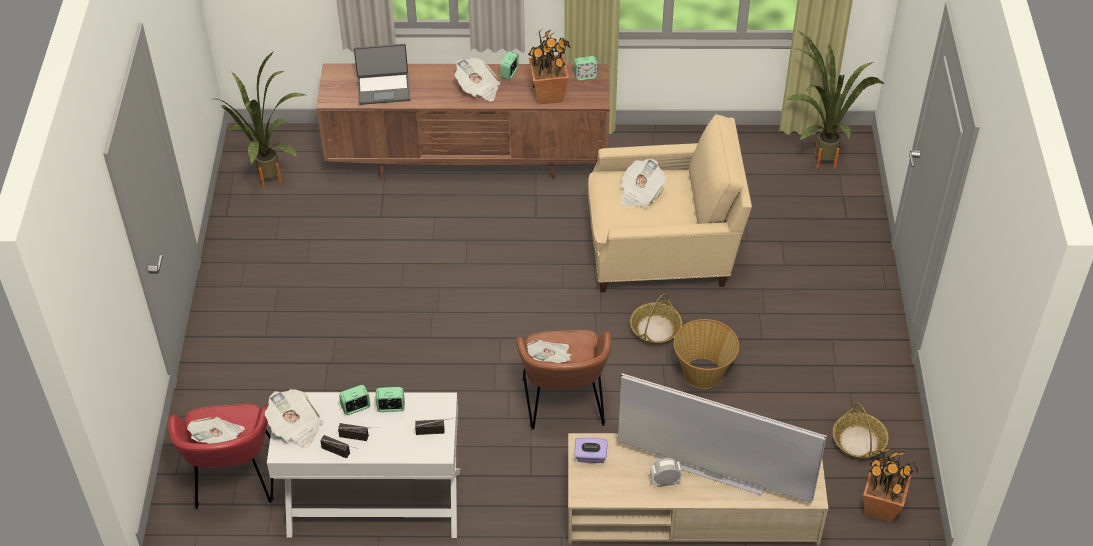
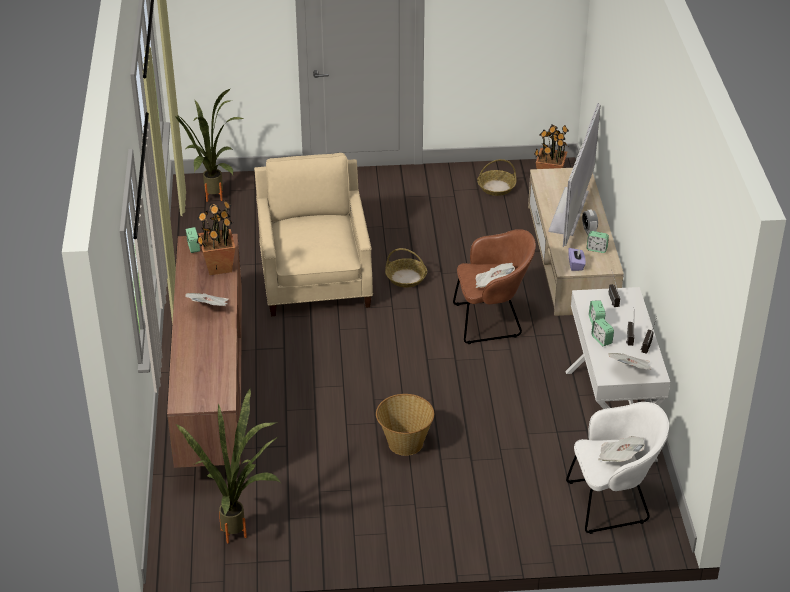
camera: 95 degrees left, 10 degrees down
red armchair [168,404,274,509] -> white armchair [566,402,669,534]
laptop [354,44,411,105] -> none
alarm clock [500,51,519,80] -> alarm clock moved to [587,231,609,253]
newspaper [620,159,666,208] -> none
basket [674,319,739,389] -> basket moved to [376,394,434,456]

